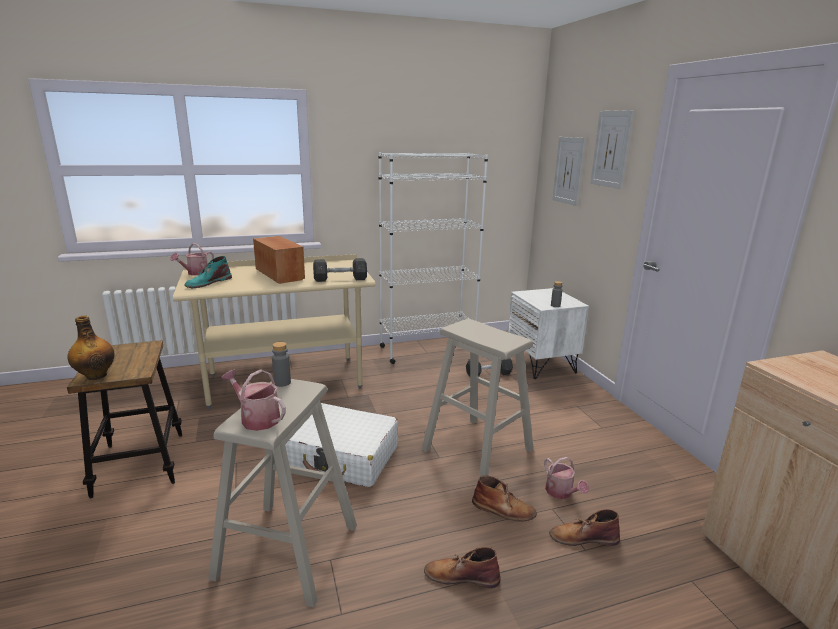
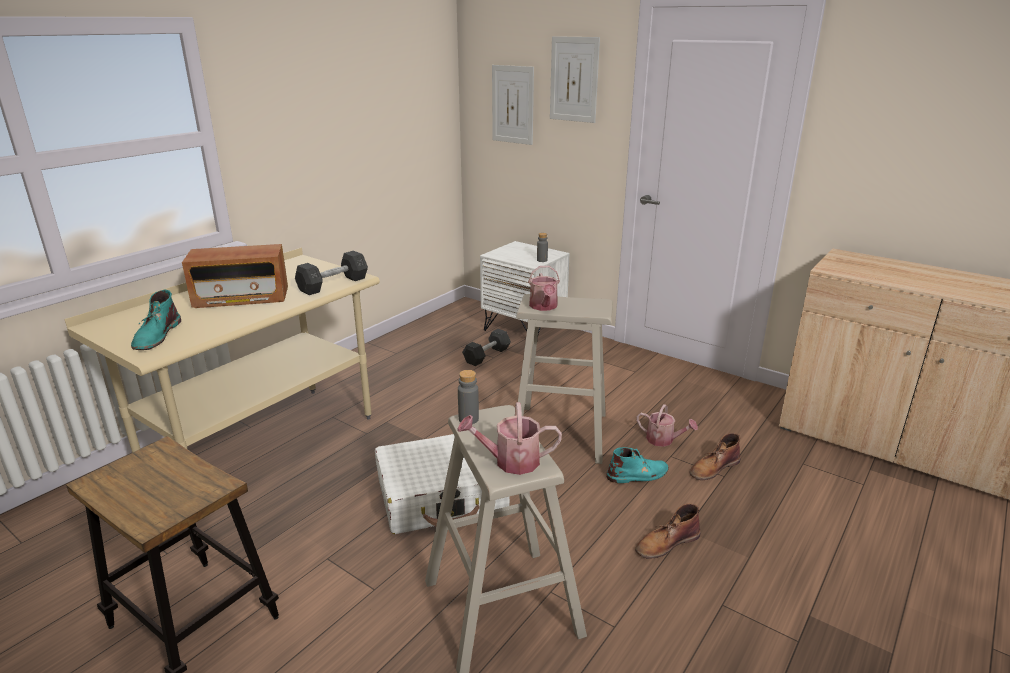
camera: 35 degrees left, 5 degrees up
bottle [68,315,115,380] -> none
watering can [170,243,214,276] -> watering can moved to [528,266,560,311]
radio [253,236,305,284] -> radio turned 150 degrees clockwise [182,244,288,308]
white bookcase [378,152,488,364] -> none
brown boot [472,476,537,522] -> turquoise boot [606,447,669,483]

